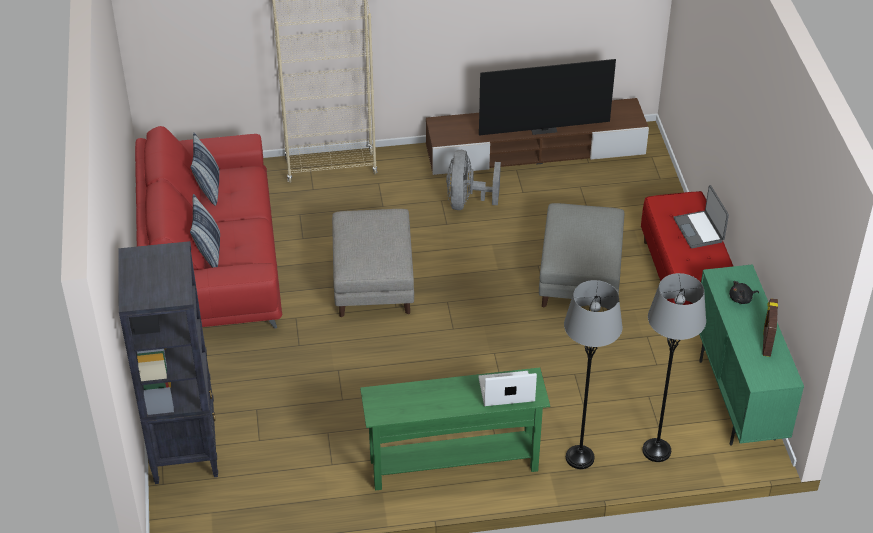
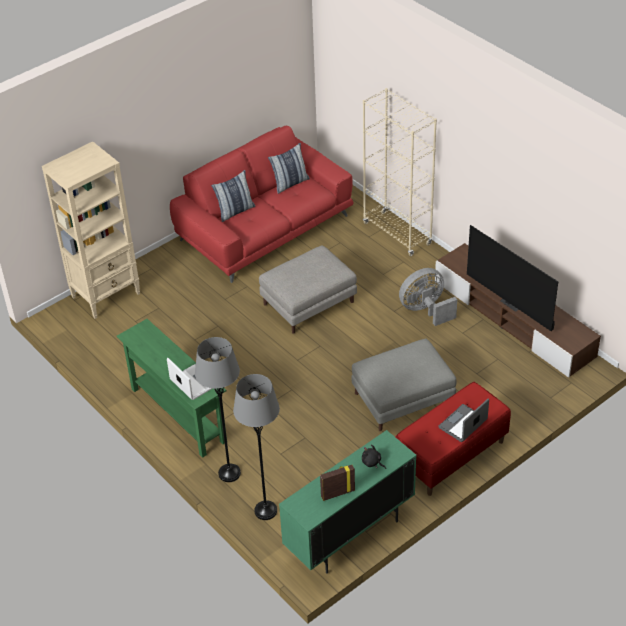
camera: 60 degrees right, 0 degrees up
black bookcase [118,241,218,484] -> beige bookcase [42,141,140,319]

